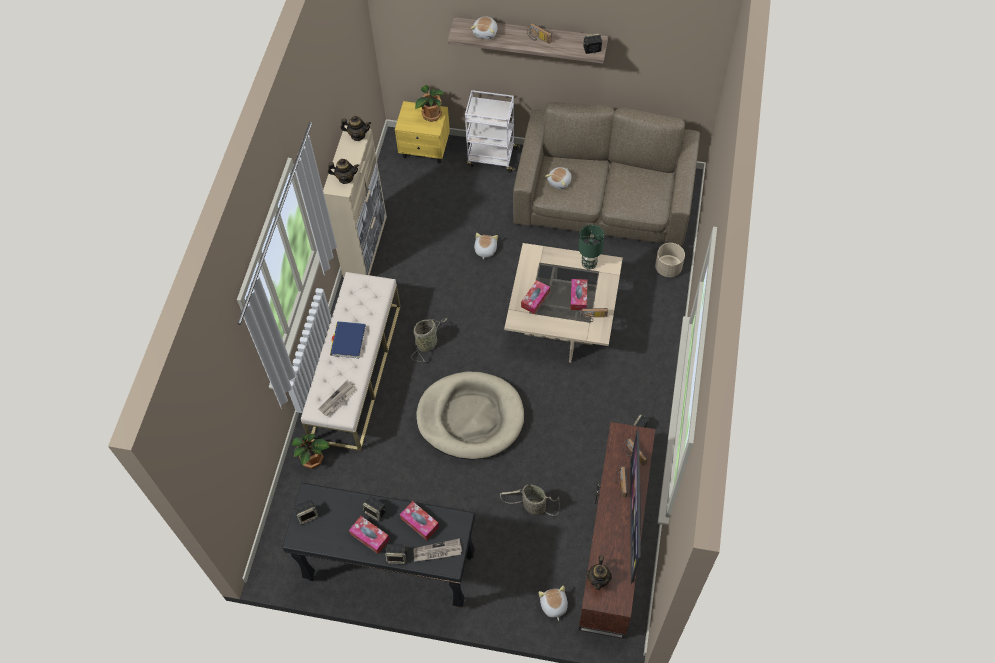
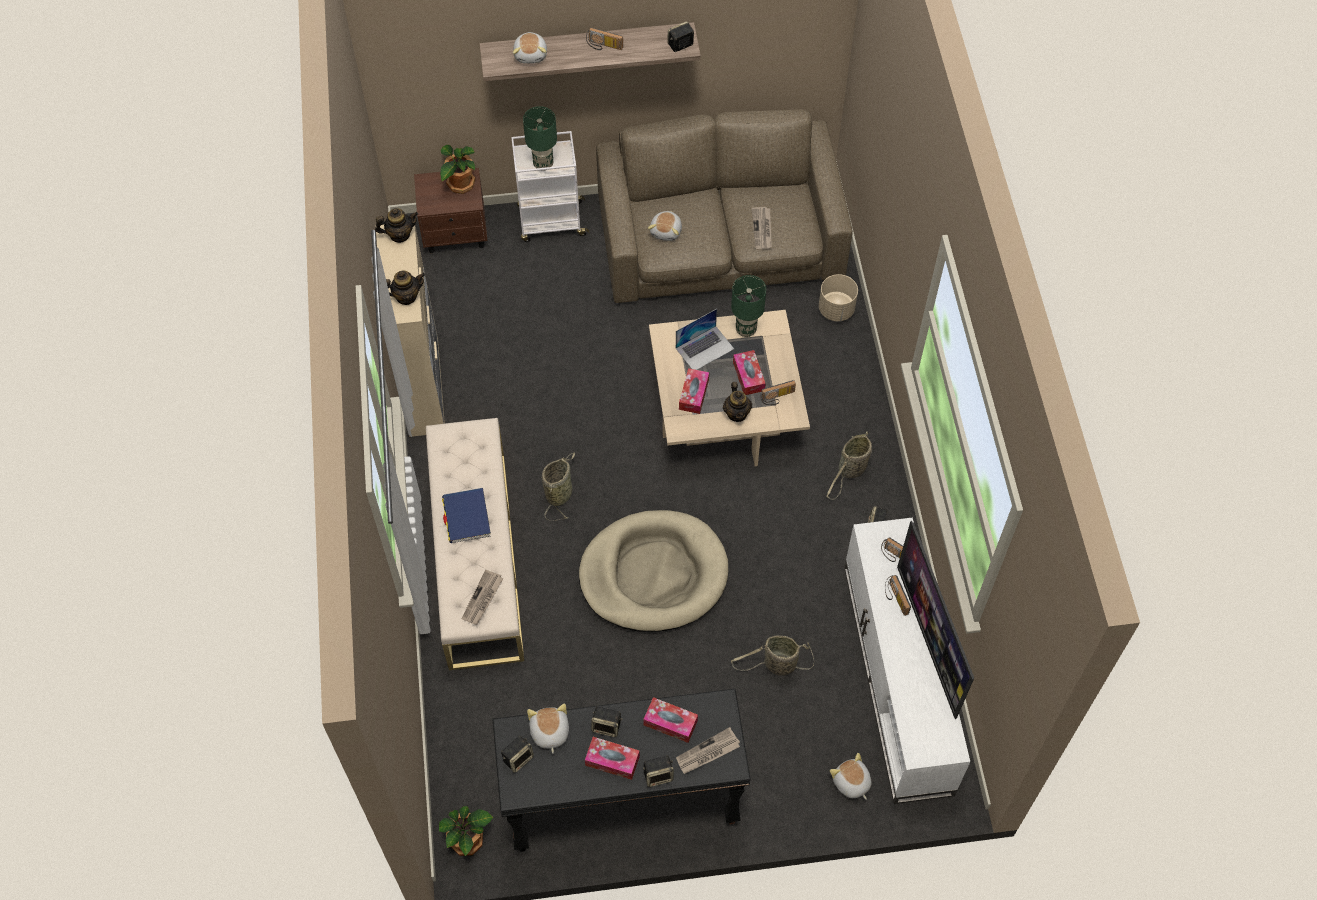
camera: 20 degrees left, 0 degrees up
potted plant [292,434,330,469] -> potted plant moved to [439,806,493,856]
yellow nightstand [395,101,450,163] -> brown nightstand [414,168,488,253]
plush toy [474,233,498,259] -> plush toy moved to [527,704,569,753]
brown tv stand [578,422,655,639] -> white tv stand [844,518,970,804]
teapot [587,555,612,590] -> teapot moved to [723,382,752,422]
none -> green table lamp [523,106,557,171]
none -> laptop [676,309,734,370]
none -> newspaper [752,207,772,249]
none -> basket [827,432,872,500]

